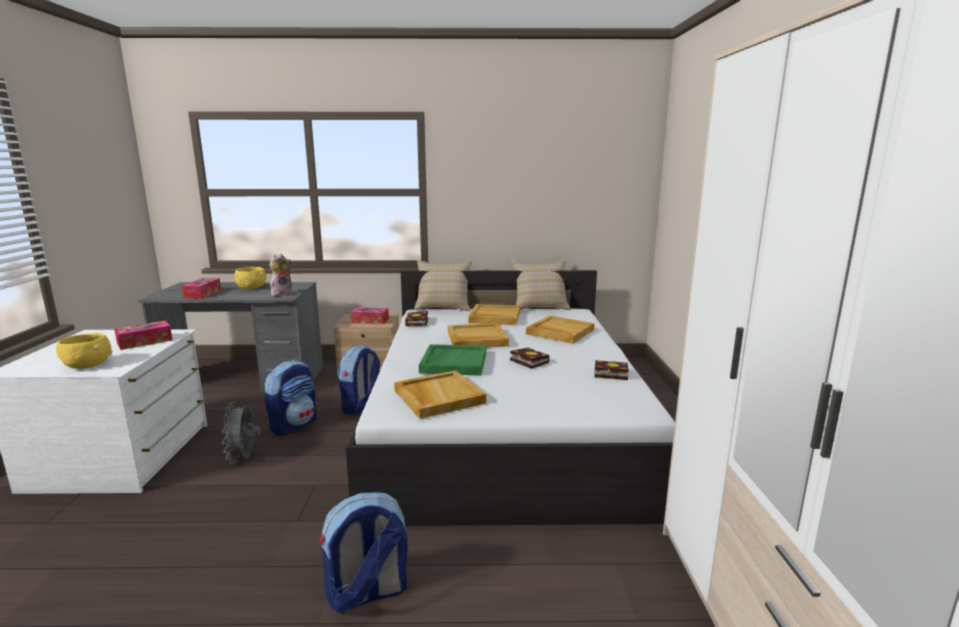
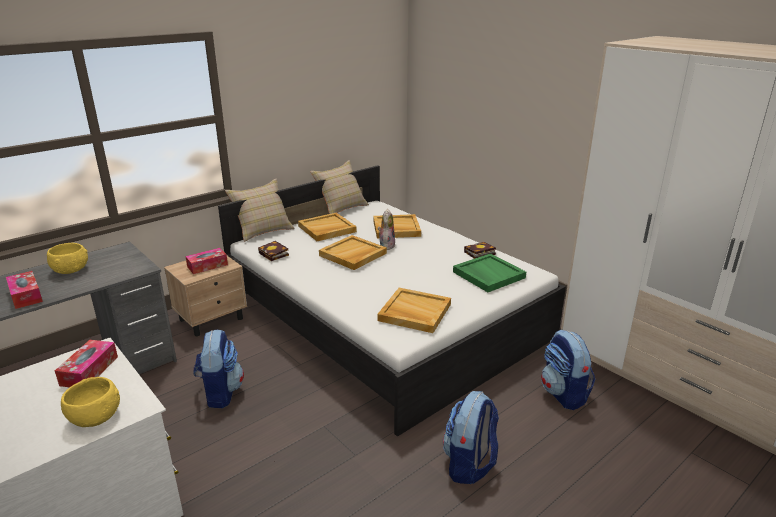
camera: 40 degrees left, 10 degrees up
grey fan [222,402,261,464] -> none
plush toy [269,254,293,296] -> plush toy moved to [378,209,395,250]
backpack [337,345,381,415] -> backpack moved to [541,329,595,410]
green tray [419,344,486,376] -> green tray moved to [453,253,526,292]
book [510,347,549,369] -> none

